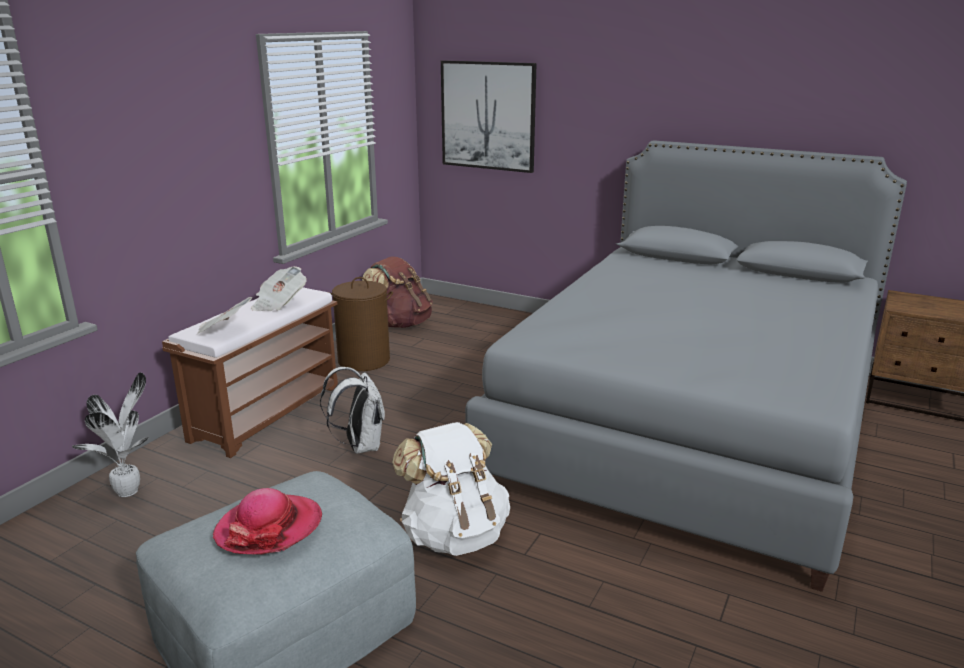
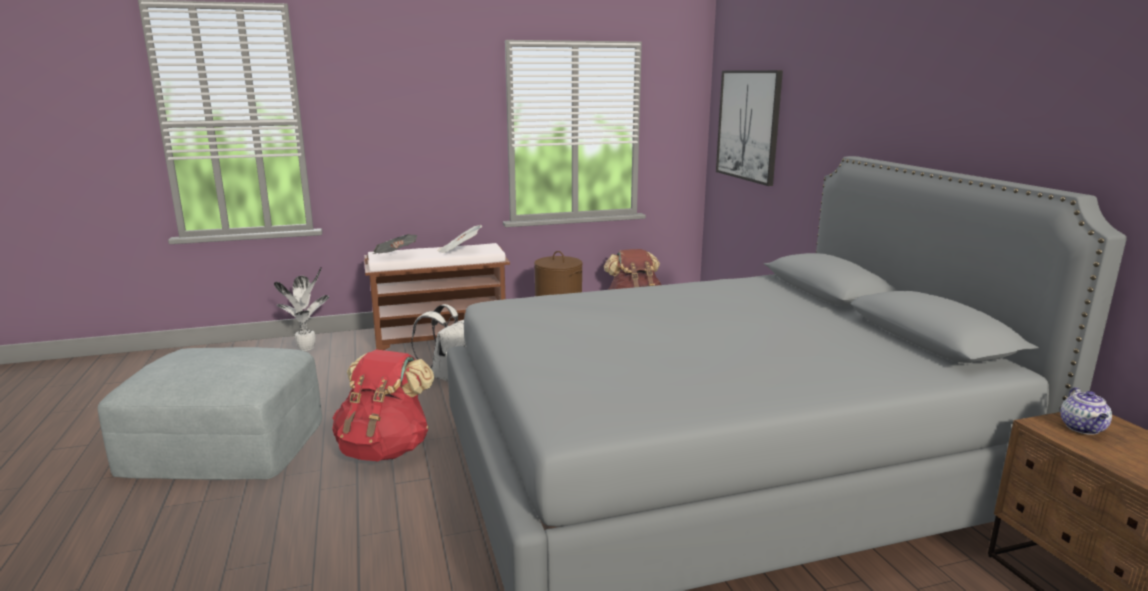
camera: 45 degrees right, 5 degrees down
hat [213,488,322,554] -> none
white backpack [392,422,510,556] -> red backpack [332,350,434,461]
none -> teapot [1060,387,1112,435]

